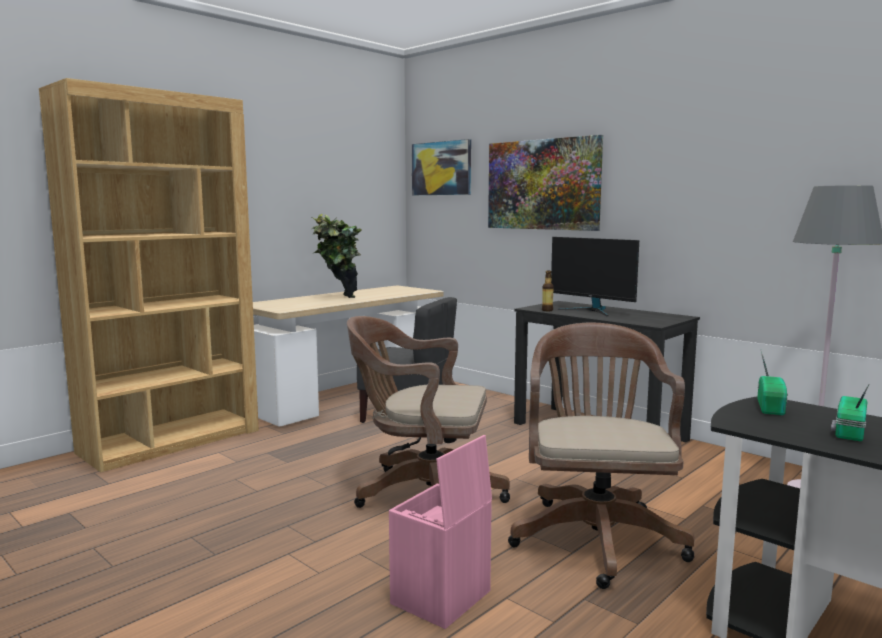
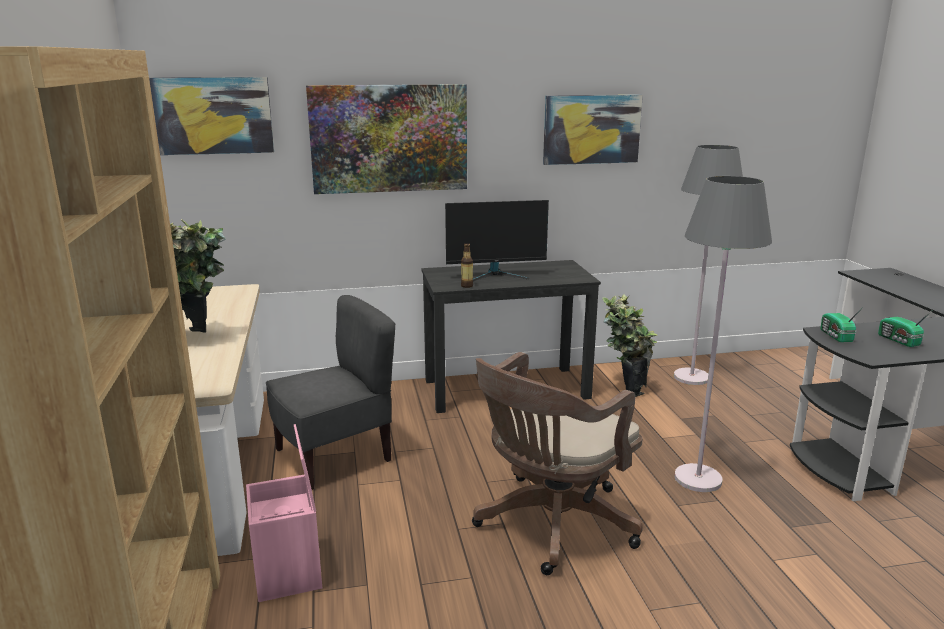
camera: 55 degrees left, 10 degrees up
pink storage box [389,435,492,629] -> pink storage box moved to [246,424,322,602]
brown office chair [508,323,695,589] -> grey floor lamp [674,176,772,492]
radio [757,351,788,415] -> radio turned 150 degrees counterclockwise [820,307,863,342]
none -> picture [543,95,643,165]
none -> potted plant [602,294,657,397]

